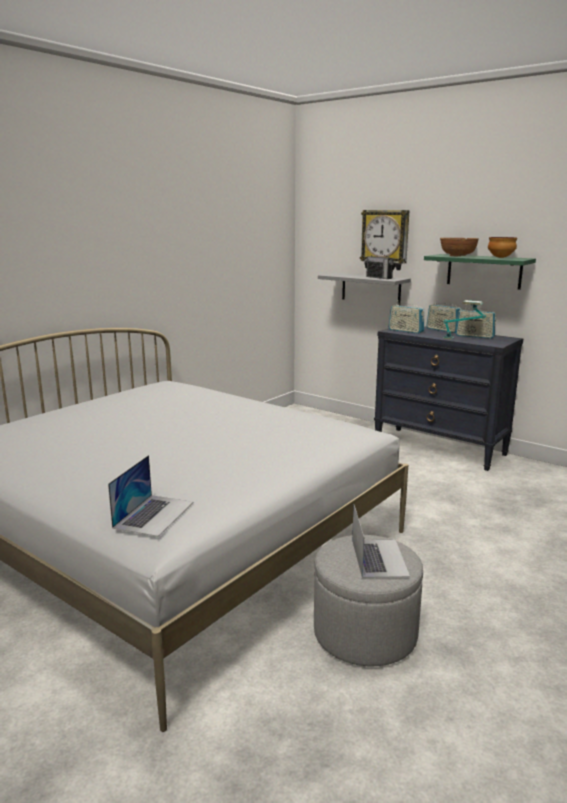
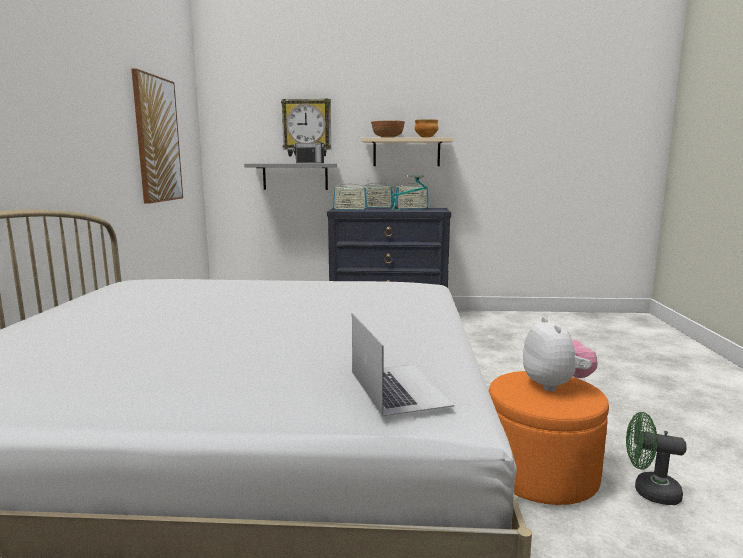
camera: 35 degrees left, 5 degrees down
grey ottoman [314,535,423,666] -> orange ottoman [489,371,609,505]
laptop [352,505,410,578] -> plush toy [523,317,598,391]
green shelf [424,254,536,290] -> beige shelf [361,137,454,166]
none -> picture [131,69,183,204]
none -> green fan [626,412,687,505]

